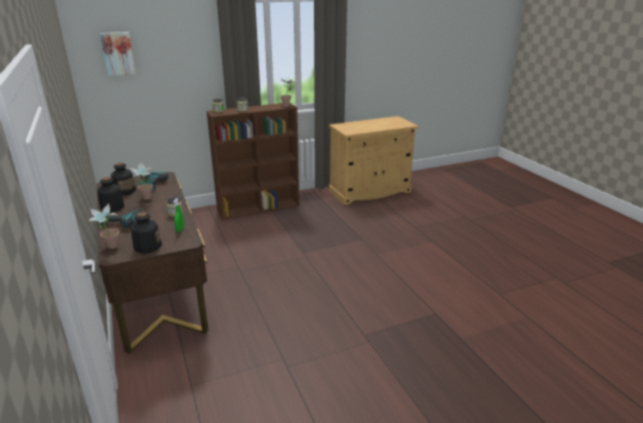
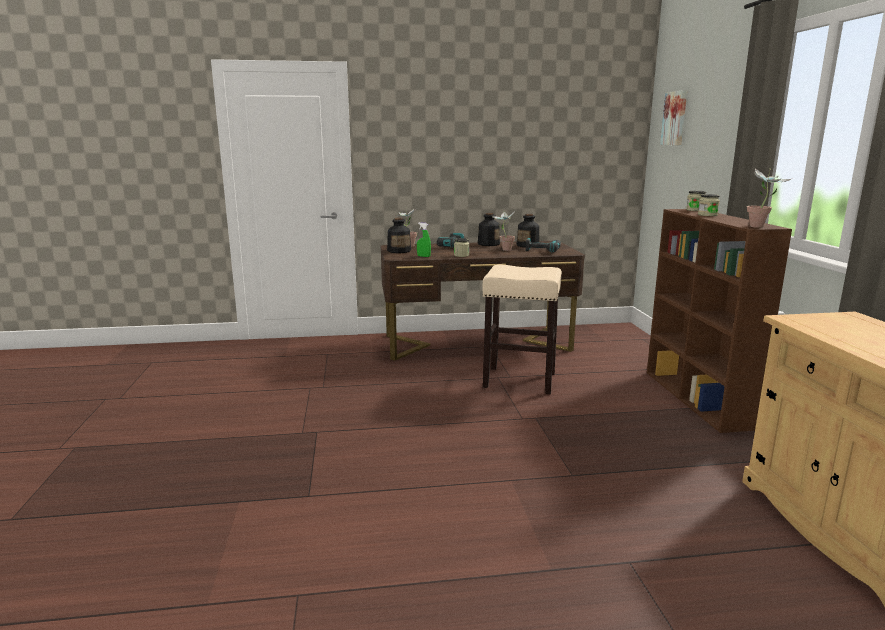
camera: 105 degrees right, 10 degrees down
none -> beige stool [482,265,562,394]

